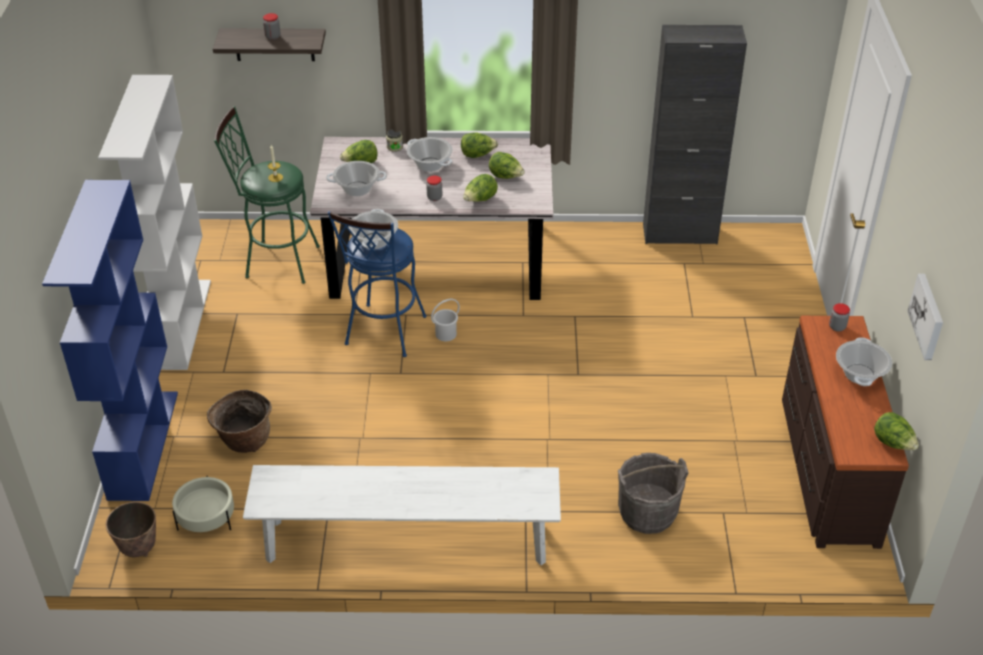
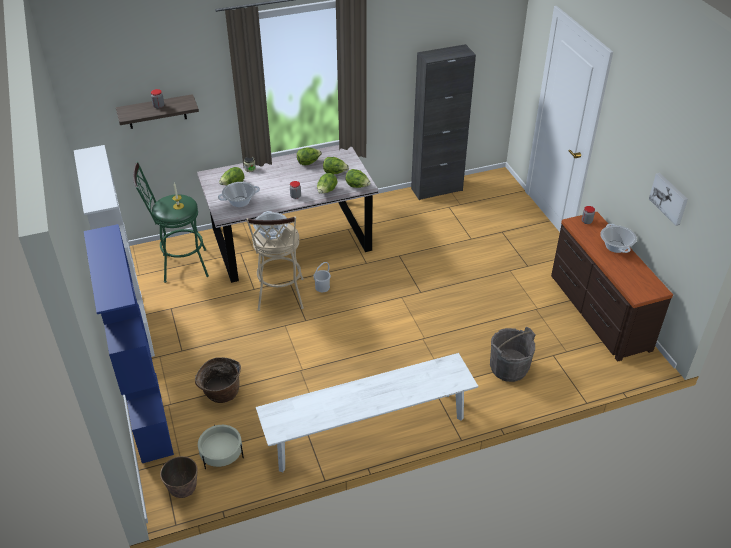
camera: 20 degrees left, 0 degrees up
blue stool [328,211,427,357] -> beige stool [247,217,304,311]
cooking pot [407,137,453,172] -> none
lettuce [874,412,919,450] -> lettuce moved to [346,169,371,188]

